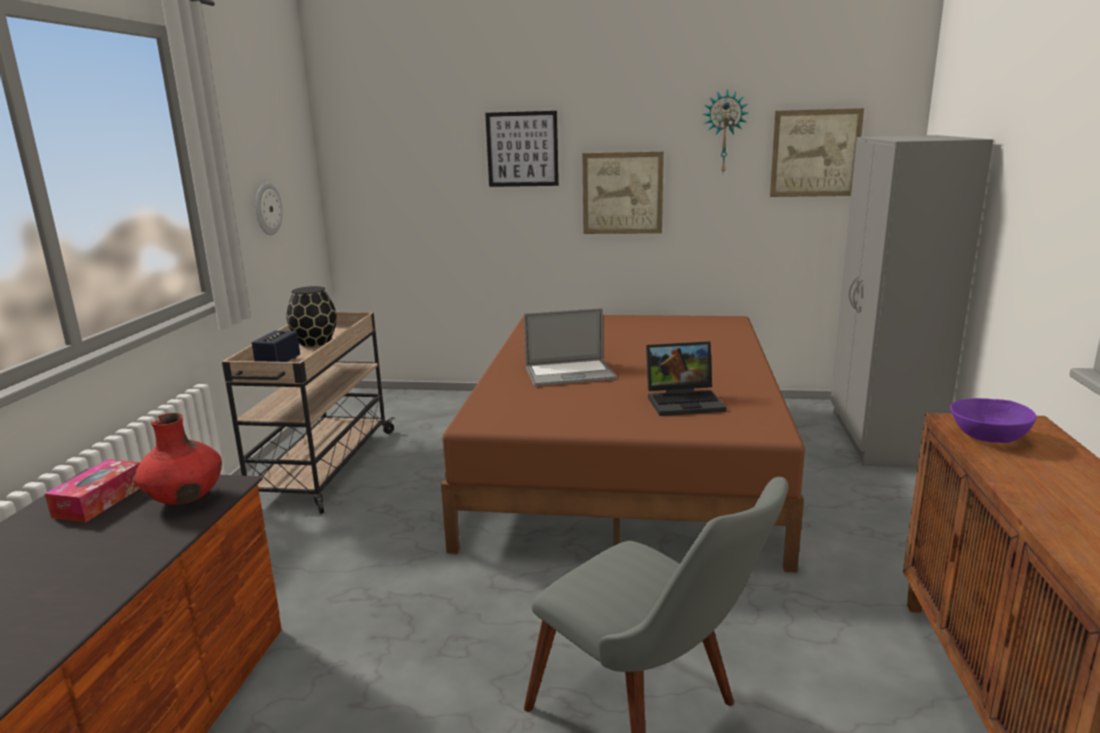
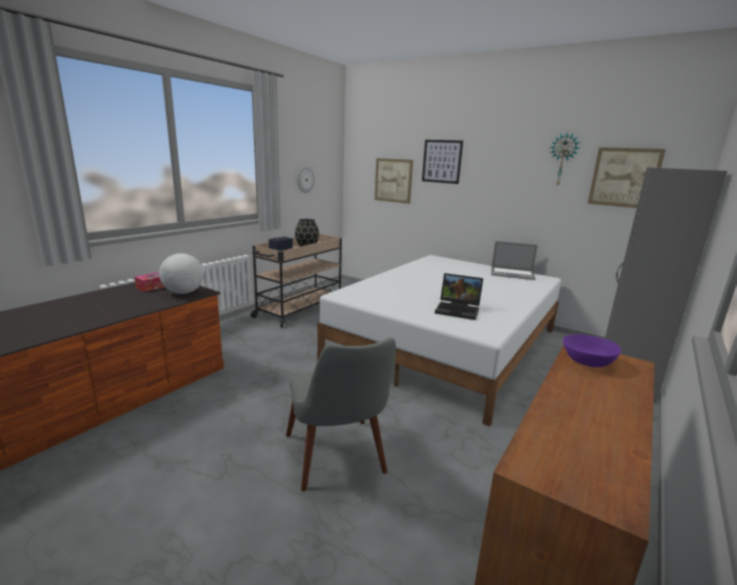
camera: 25 degrees right, 0 degrees up
red vase [135,413,222,504] -> globe [159,253,204,294]
brown bed [441,315,805,573] -> white bed [317,255,561,427]
laptop [524,308,616,386] -> laptop moved to [491,241,537,280]
picture [582,151,664,234] -> picture moved to [375,158,413,204]

